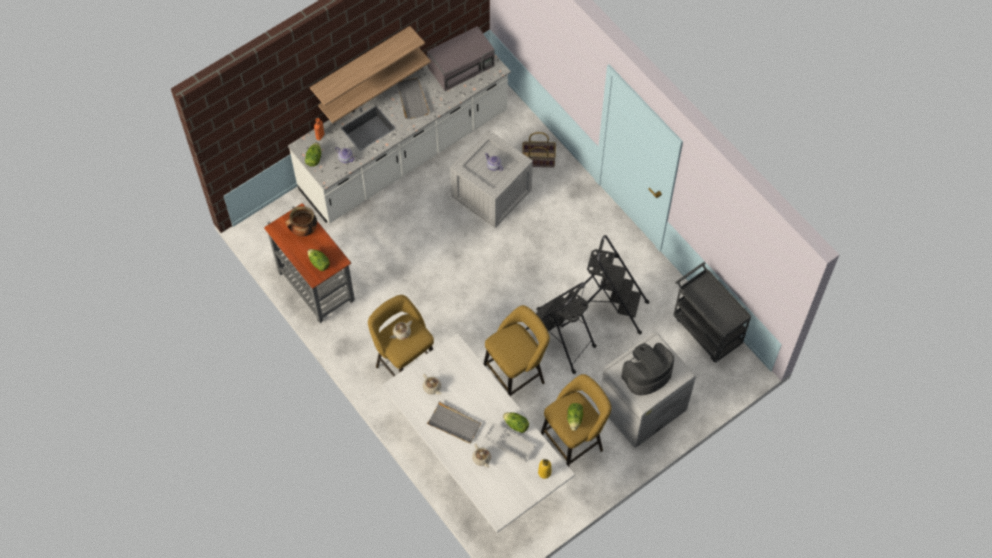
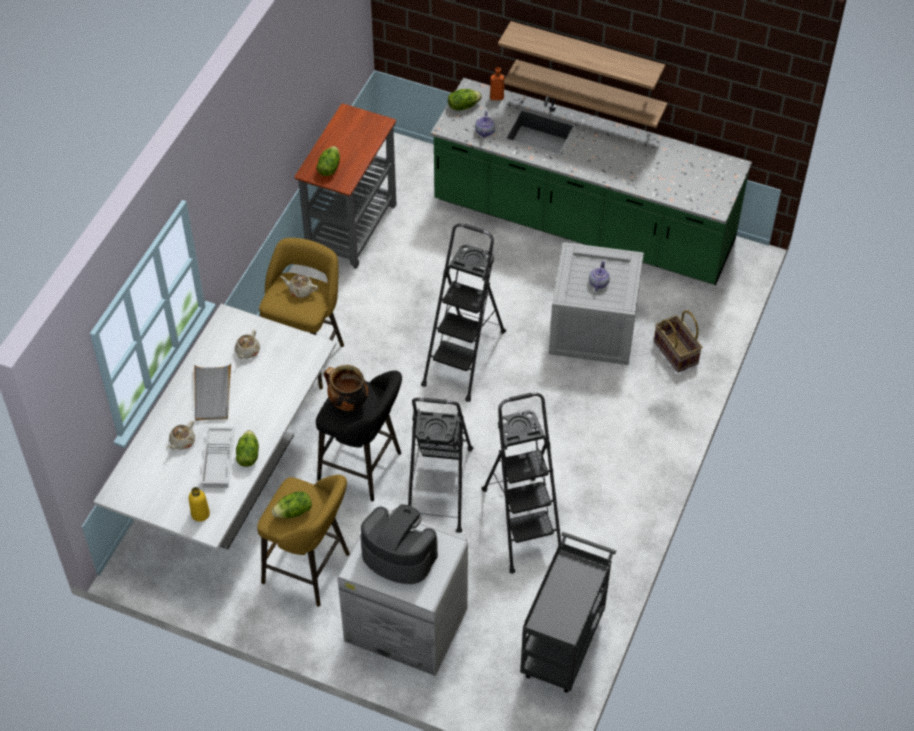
camera: 60 degrees right, 10 degrees down
cooking pot [285,206,317,237] -> cooking pot moved to [324,365,368,411]
white counter [288,55,511,224] -> green counter [431,78,752,285]
grey tray [397,78,430,119] -> none
grey microwave [427,26,495,91] -> none
yellow stool [484,305,550,397] -> black stool [316,371,402,501]
none -> step ladder [421,223,506,402]

